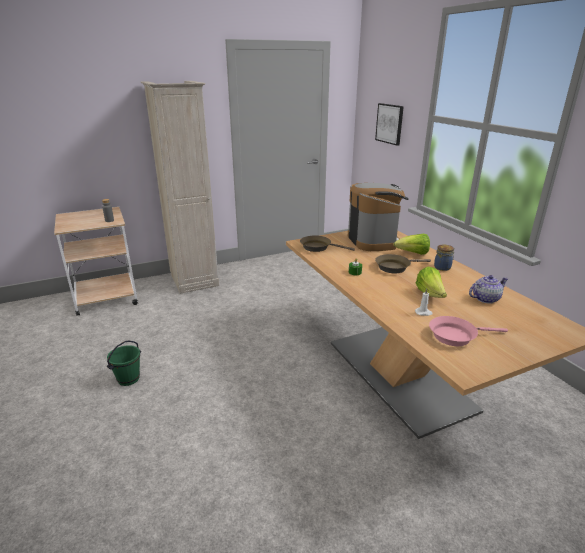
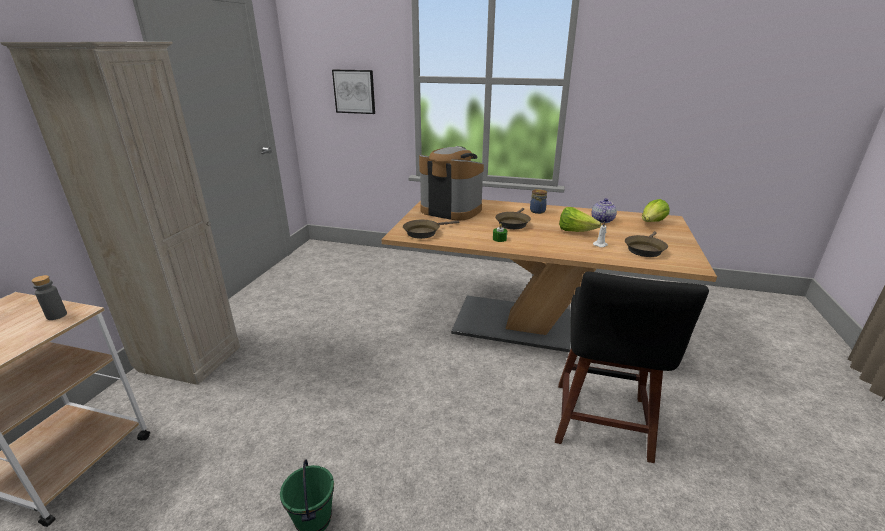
camera: 50 degrees left, 0 degrees up
lettuce [393,234,430,255] -> lettuce moved to [642,199,669,222]
pink frying pan [429,316,508,346] -> brown frying pan [625,231,668,257]
none -> black stool [555,272,709,463]

